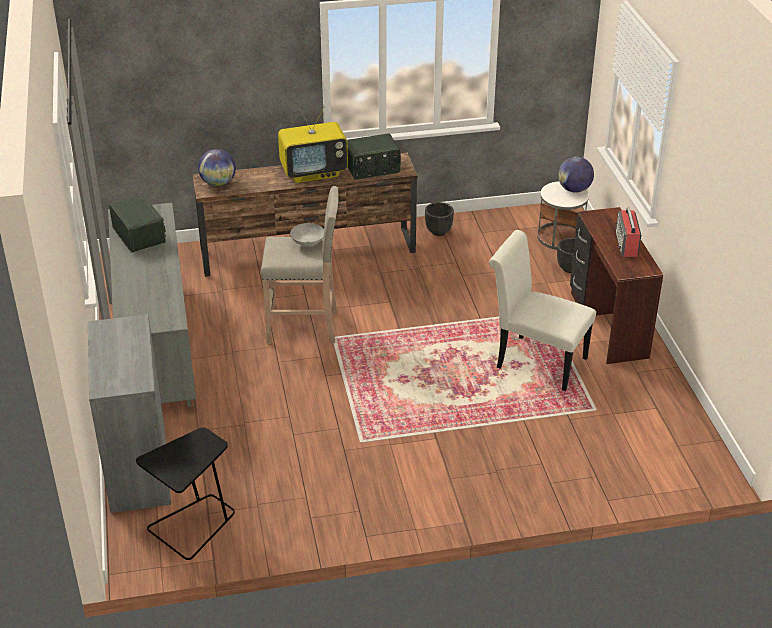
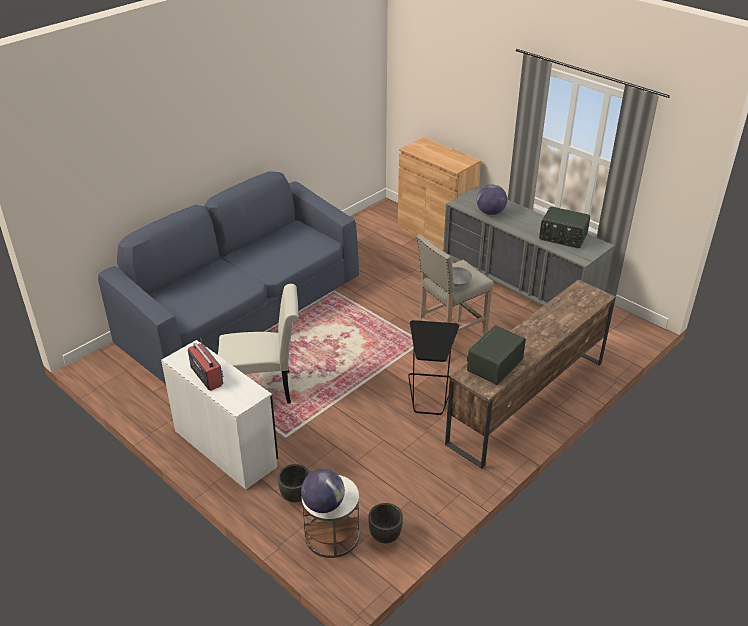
camera: 145 degrees right, 0 degrees up
grey cabinet [88,314,171,513] -> brown cabinet [398,137,481,251]
black side table [136,427,235,560] -> black side table moved to [408,320,459,415]
globe [198,149,236,186] -> globe moved to [477,184,507,215]
television [278,106,348,183] -> none
black planter [425,202,454,236] -> black planter moved to [368,503,403,543]
brown desk [570,207,663,364] -> white desk [161,340,278,490]
none -> blue sofa [98,171,359,384]

